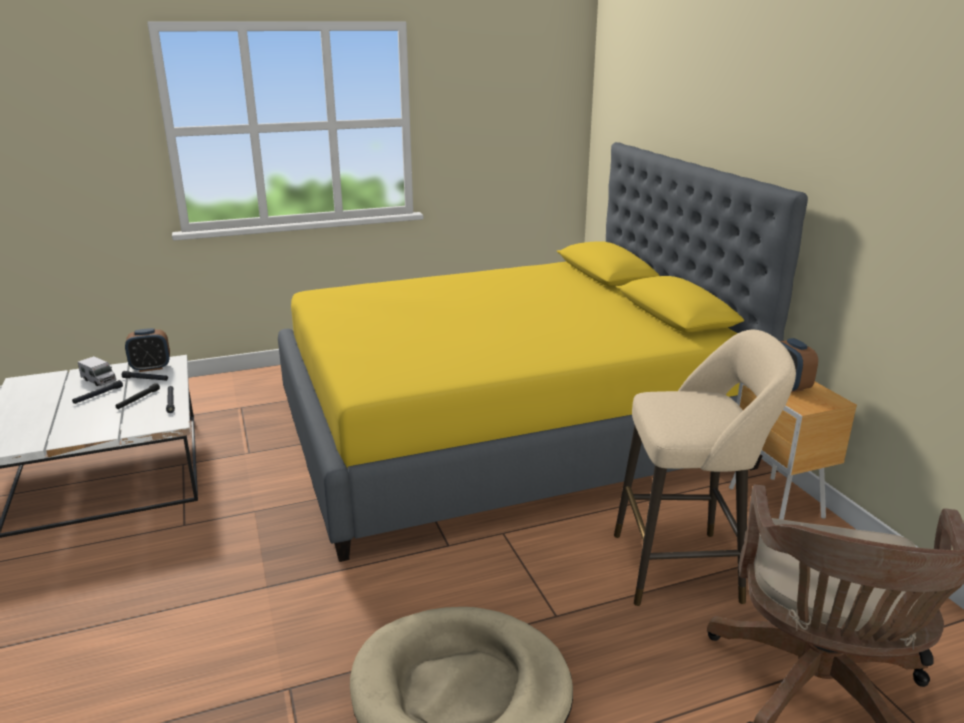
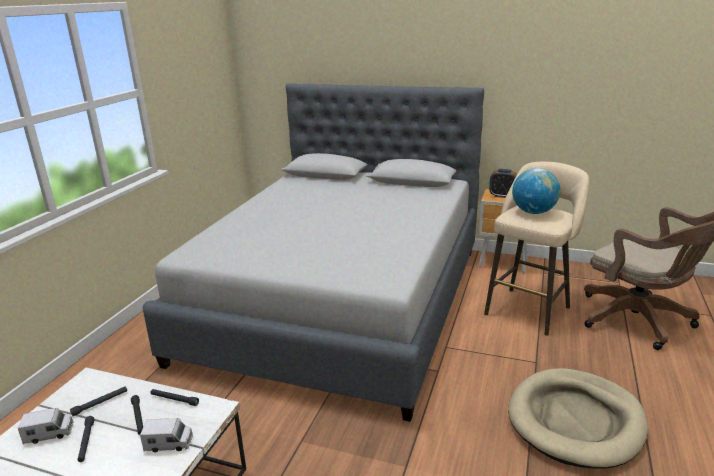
camera: 50 degrees left, 0 degrees up
alarm clock [125,328,170,372] -> none
yellow bed [278,142,808,562] -> grey bed [143,83,484,422]
none -> toy truck [140,418,193,453]
none -> globe [512,168,560,214]

